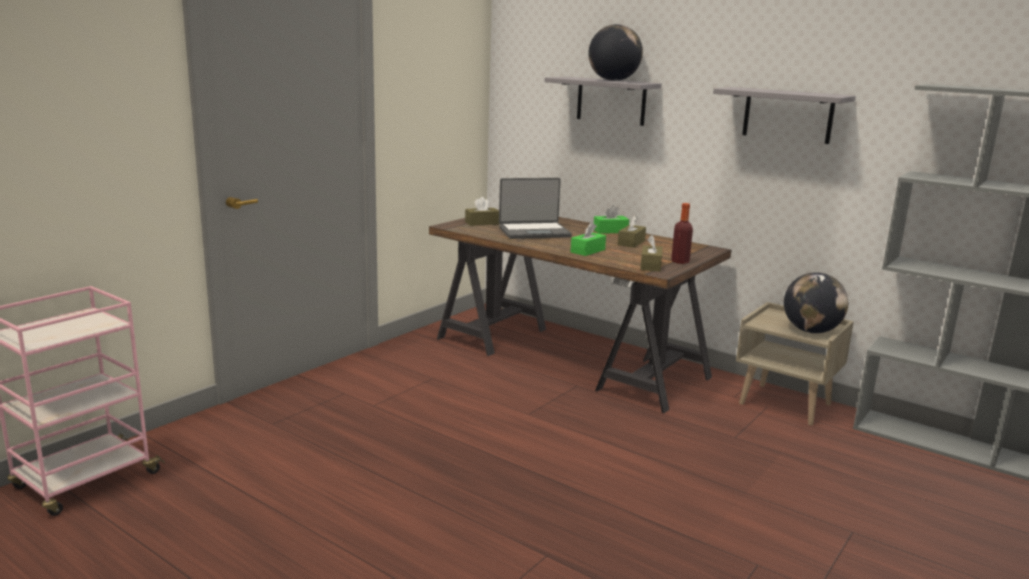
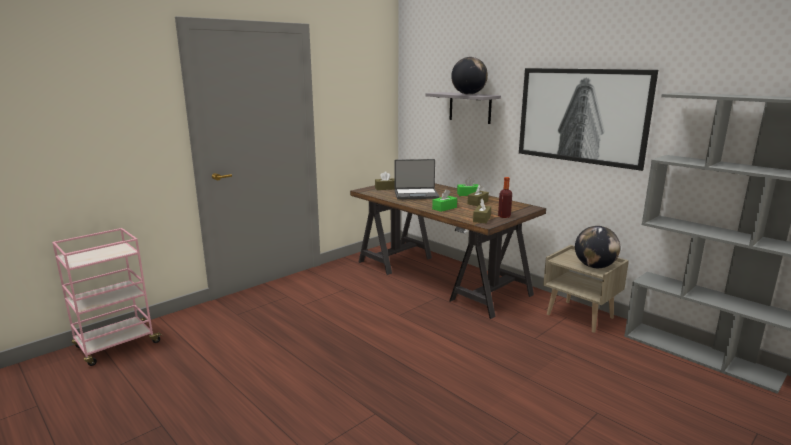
camera: 10 degrees right, 0 degrees up
grey shelf [713,87,856,144] -> picture [519,68,658,171]

